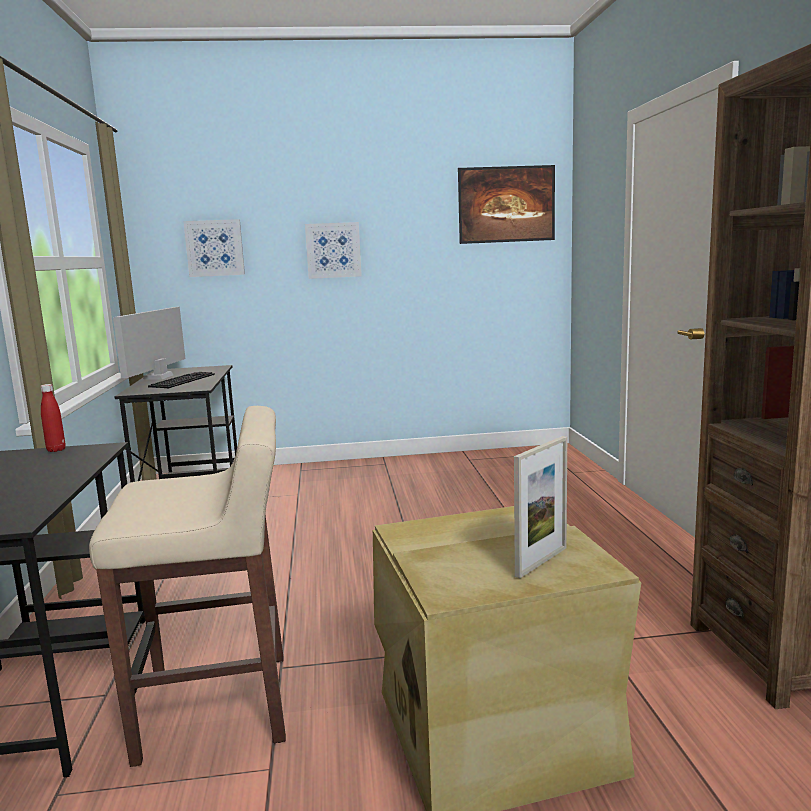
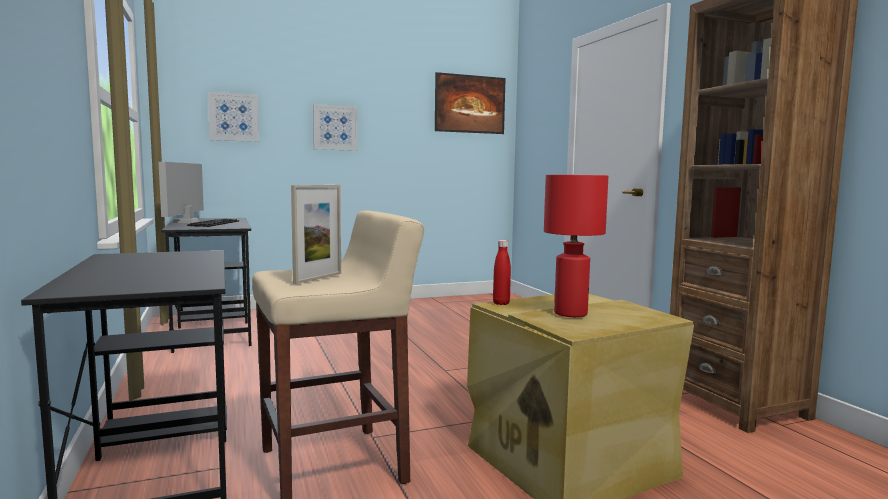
camera: 15 degrees left, 5 degrees down
red bottle [40,384,66,452] -> red bottle moved to [493,240,511,305]
picture frame [514,436,567,578] -> picture frame moved to [291,185,341,284]
none -> red table lamp [544,175,608,317]

